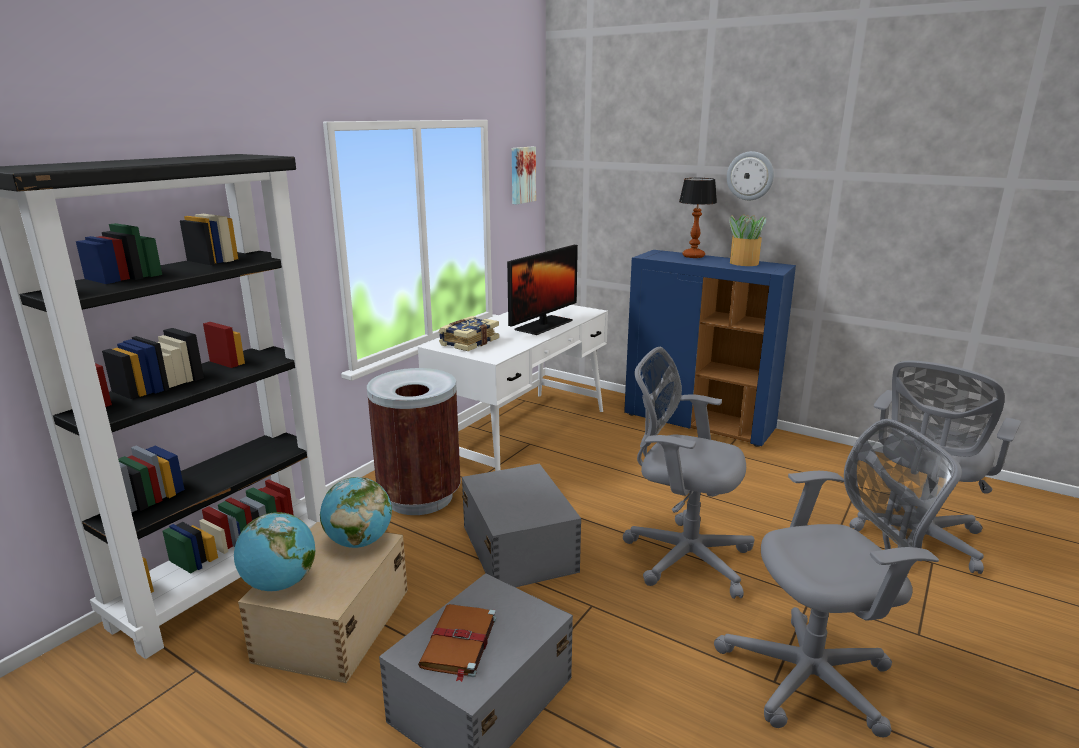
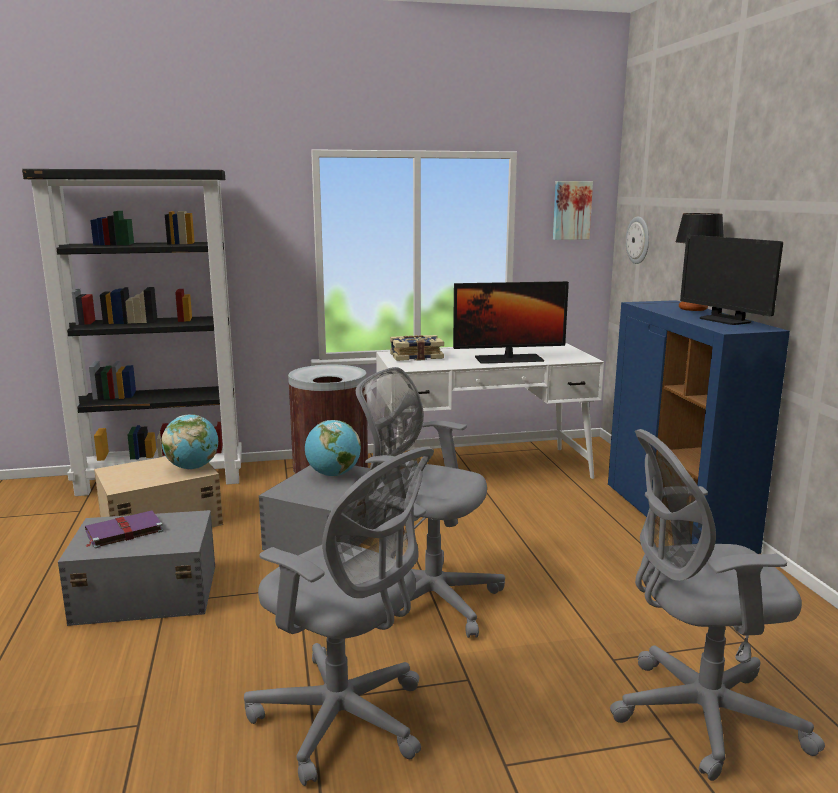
camera: 45 degrees right, 5 degrees down
globe [234,512,315,591] -> globe moved to [305,420,361,476]
brown book [418,604,496,682] -> purple book [85,511,164,548]
grey office chair [622,347,754,599] -> grey office chair turned 45 degrees counterclockwise [356,367,505,638]
wall clock [727,151,774,200] -> wall clock moved to [626,217,649,264]
potted plant [729,214,766,266] -> monitor [680,235,783,325]

